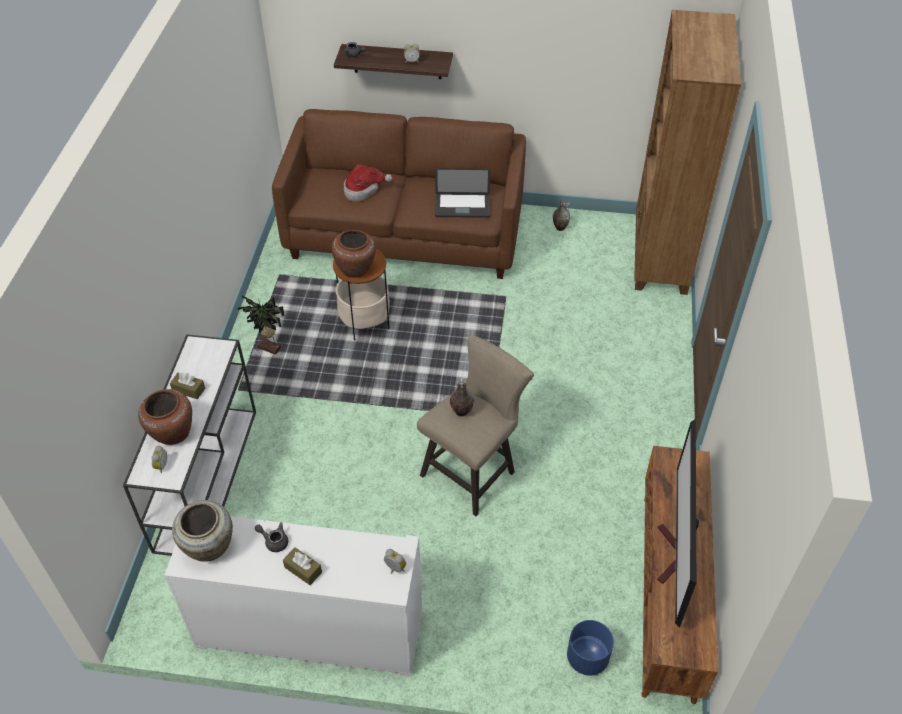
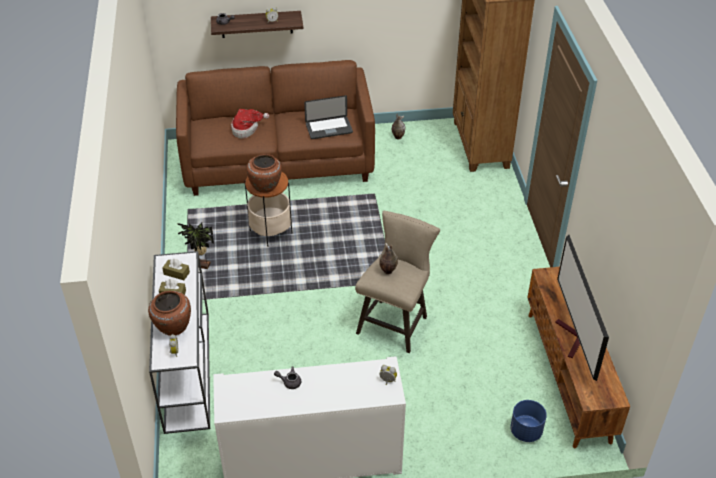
camera: 15 degrees left, 5 degrees down
beige vase [172,500,233,562] -> none
brown tissue box [283,547,322,585] -> brown tissue box moved to [162,259,190,280]

